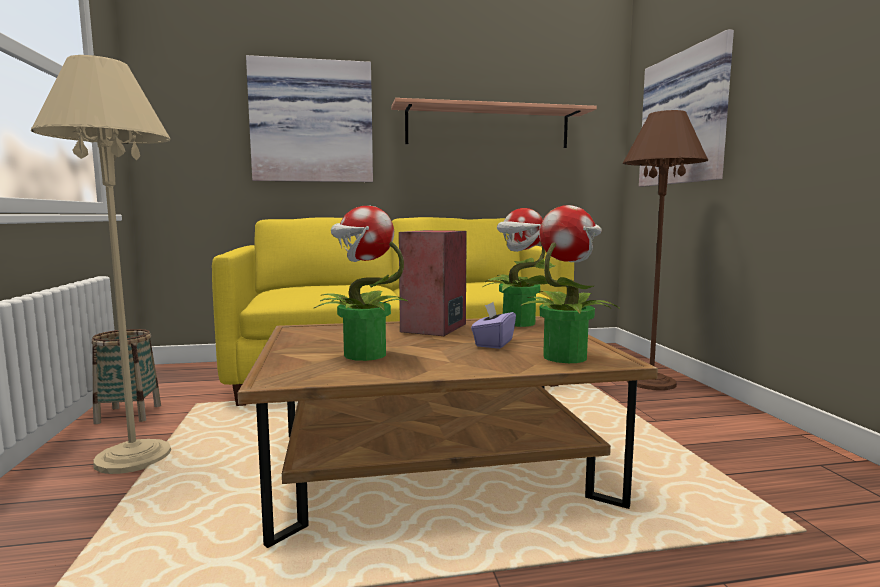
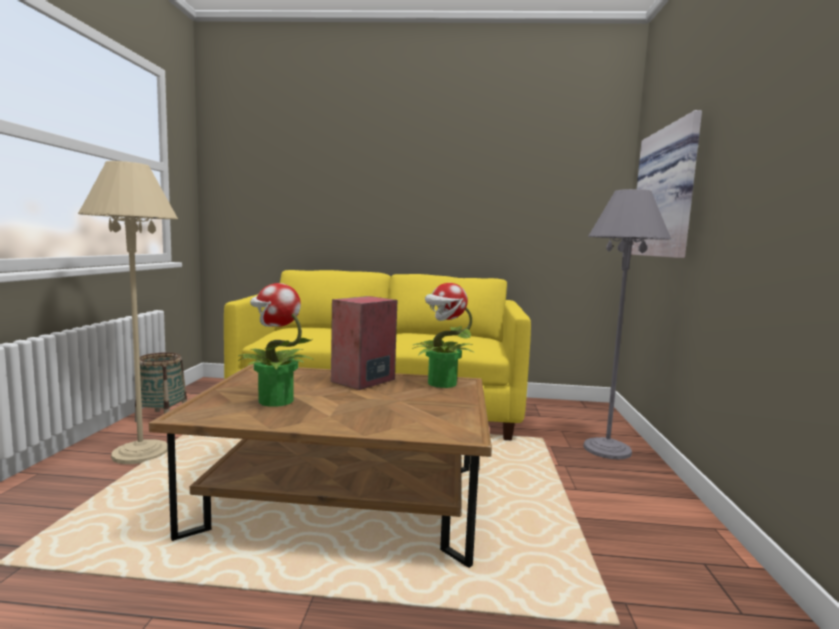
camera: 15 degrees right, 0 degrees up
picture [246,55,373,182] -> none
shelf [391,98,597,148] -> none
purple tissue box [471,302,516,349] -> none
potted plant [521,205,620,363] -> none
brown floor lamp [623,110,708,390] -> grey floor lamp [583,189,671,459]

